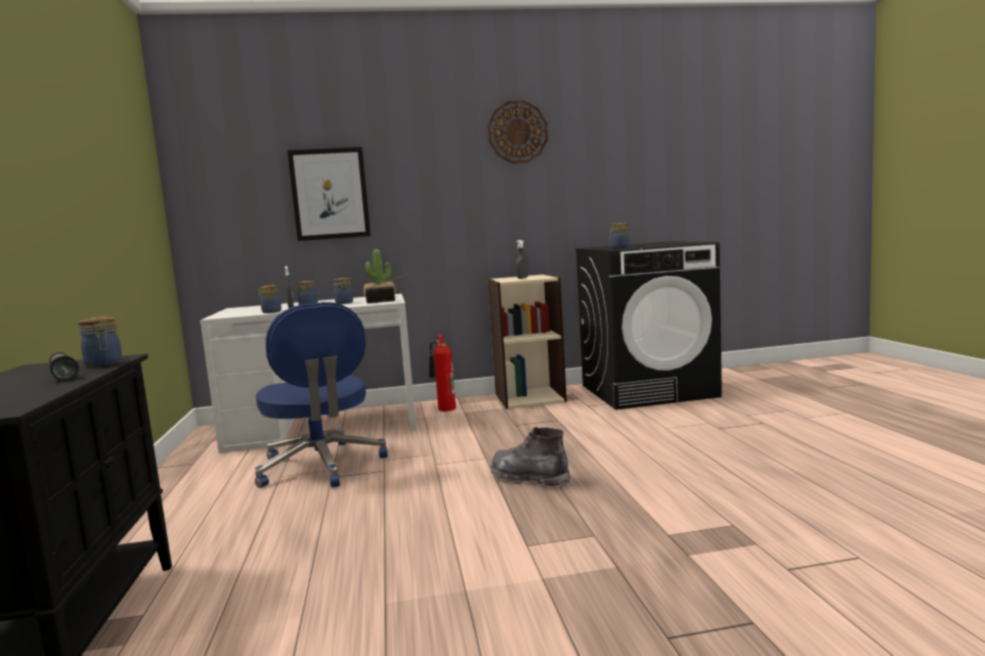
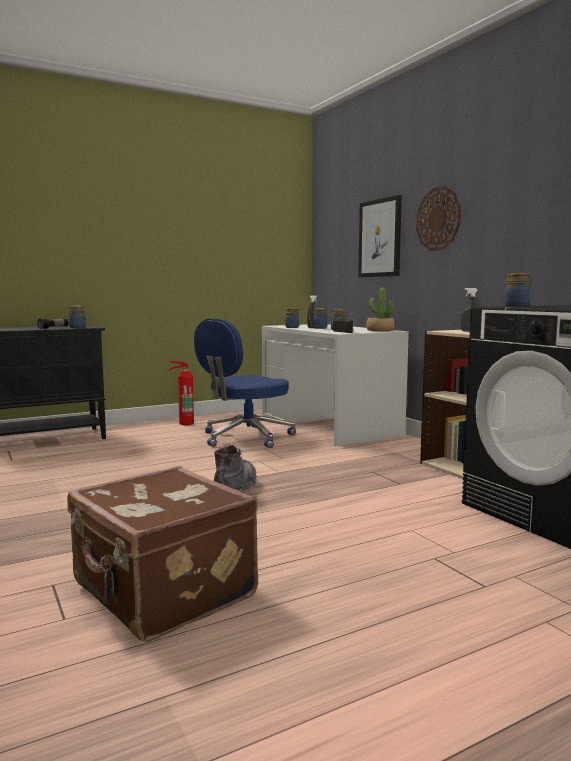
camera: 70 degrees right, 0 degrees up
fire extinguisher [429,335,456,411] -> fire extinguisher moved to [168,361,194,425]
wall clock [488,100,548,164] -> wall clock moved to [416,186,461,251]
none -> brown suitcase [67,466,258,642]

